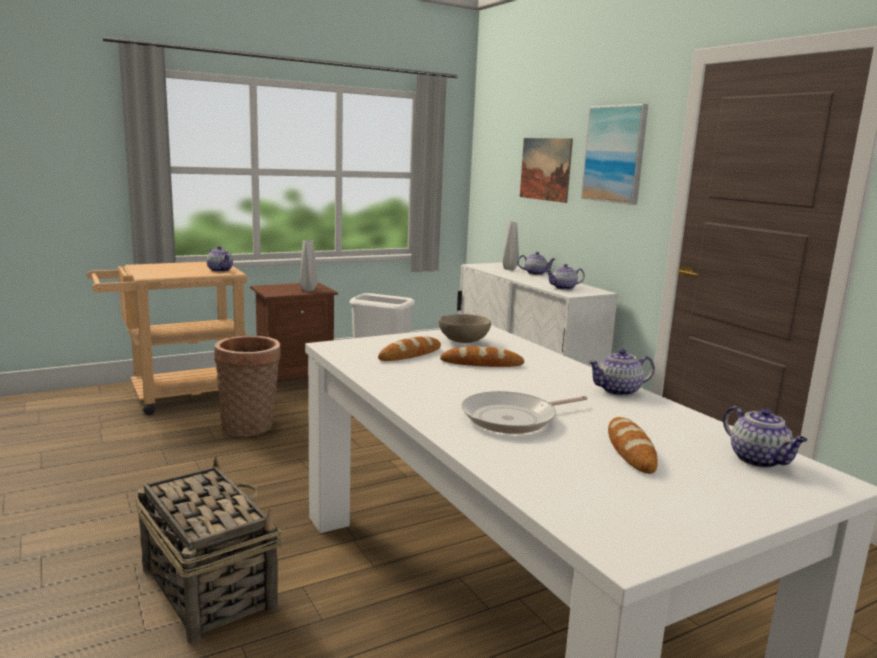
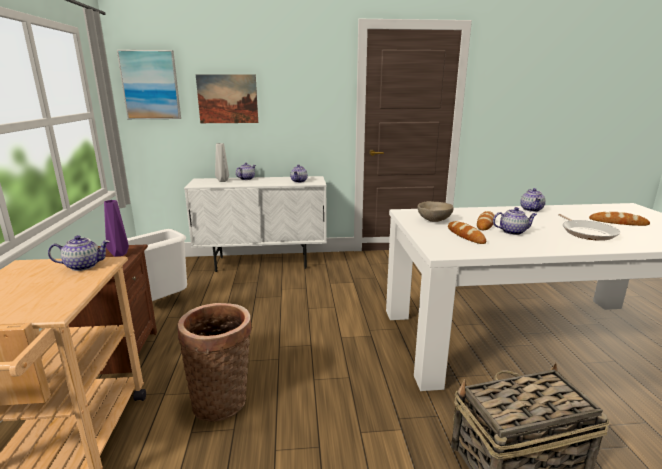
camera: 65 degrees left, 5 degrees up
grey vase [300,240,318,291] -> purple vase [104,200,129,257]
picture [581,104,648,205] -> picture moved to [117,50,181,119]
teapot [723,406,808,468] -> teapot moved to [493,207,537,235]

